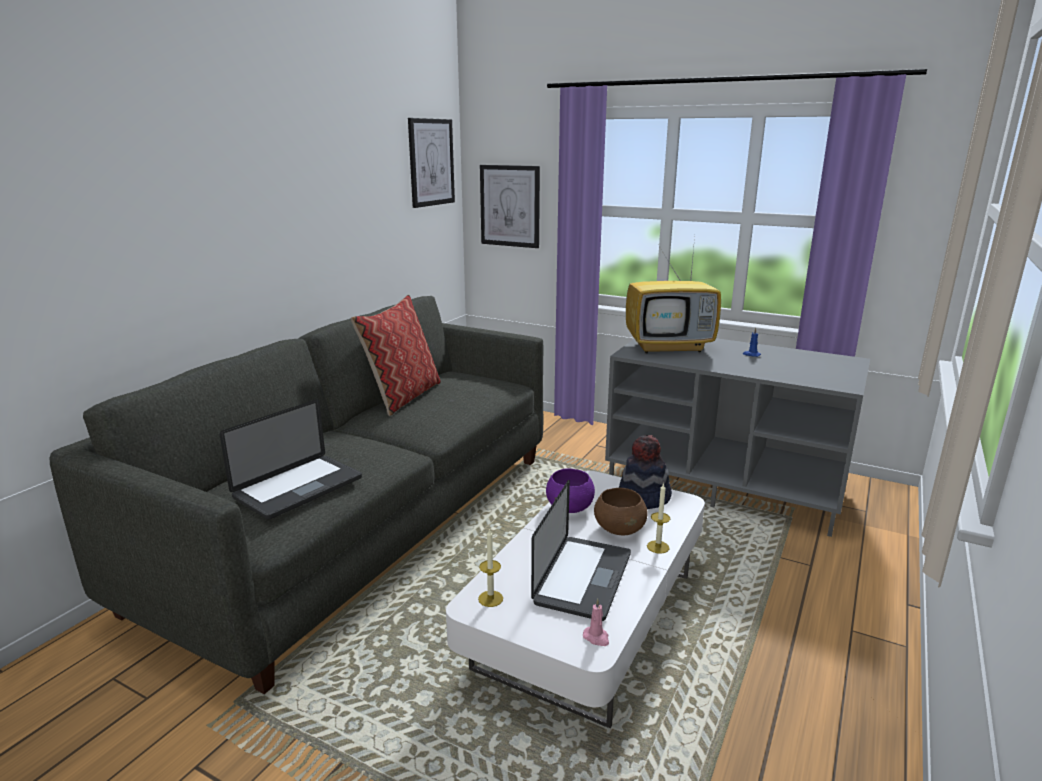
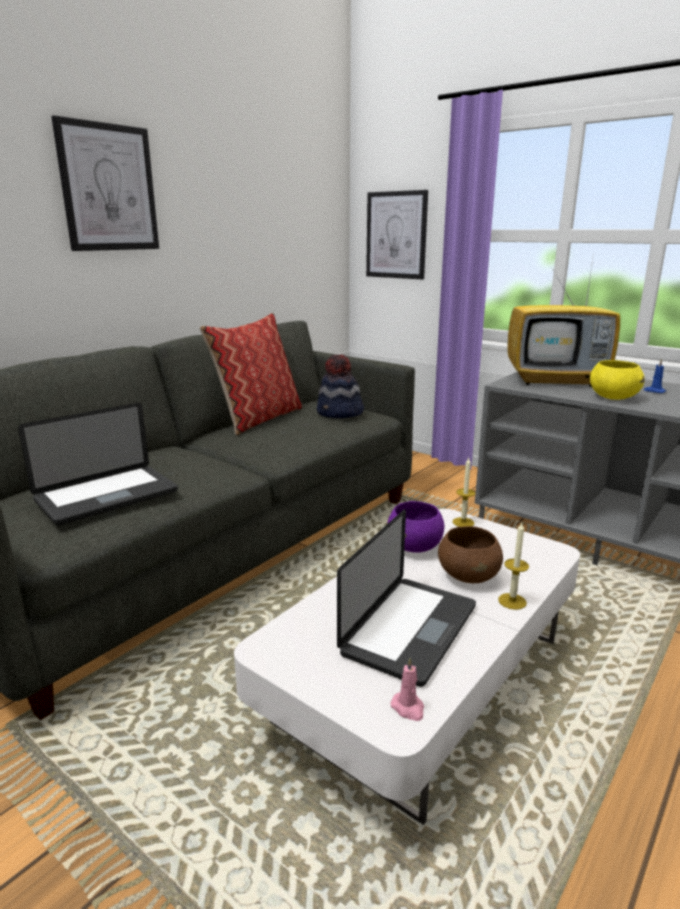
camera: 10 degrees right, 0 degrees up
picture [408,118,455,208] -> picture moved to [51,115,159,251]
candle [478,528,503,607] -> candle moved to [453,458,475,527]
hat [619,435,672,509] -> hat moved to [317,355,364,418]
none -> yellow bowl [590,360,645,400]

